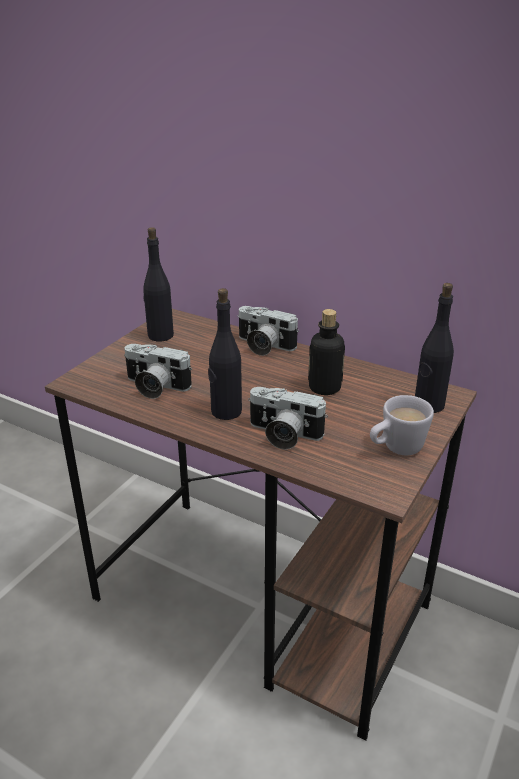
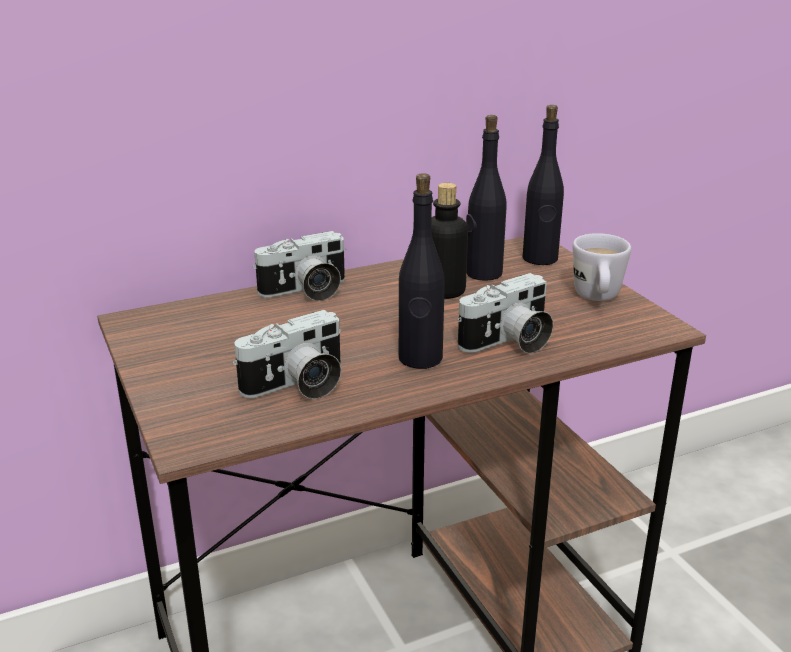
camera: 55 degrees left, 5 degrees down
black bottle [143,227,174,341] -> black bottle moved to [466,115,507,281]

